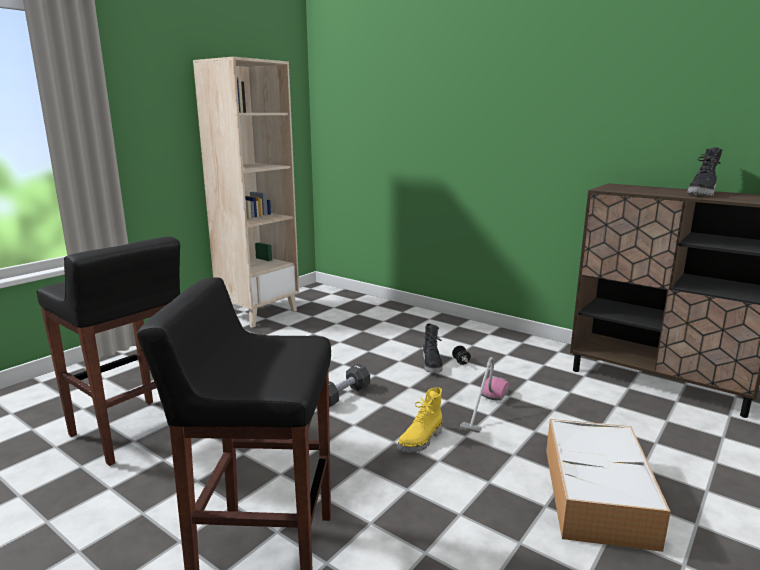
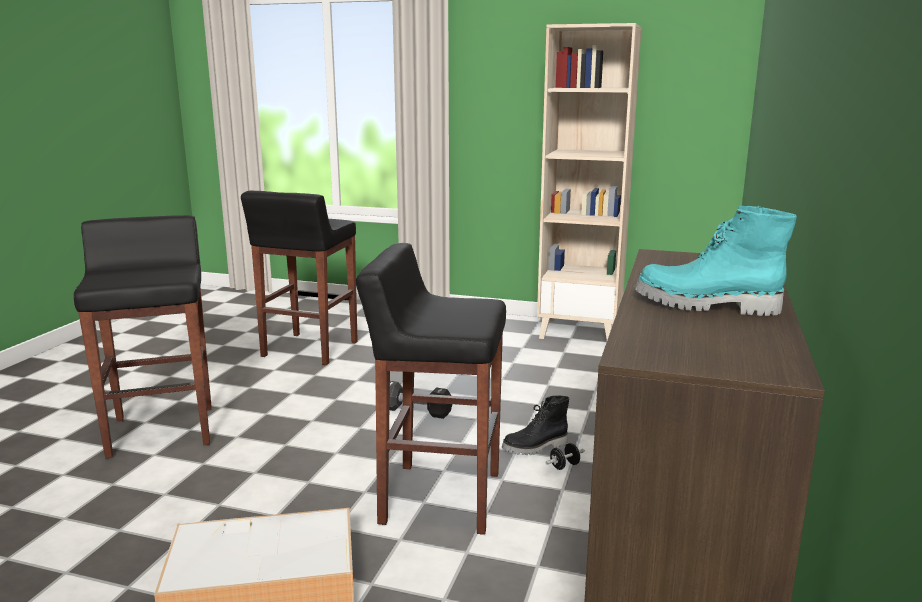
camera: 70 degrees right, 0 degrees up
yellow boot [397,387,442,453] -> none
vacuum cleaner [460,357,509,433] -> black stool [356,243,506,535]
black boot [687,147,722,196] -> turquoise boot [634,205,797,316]

